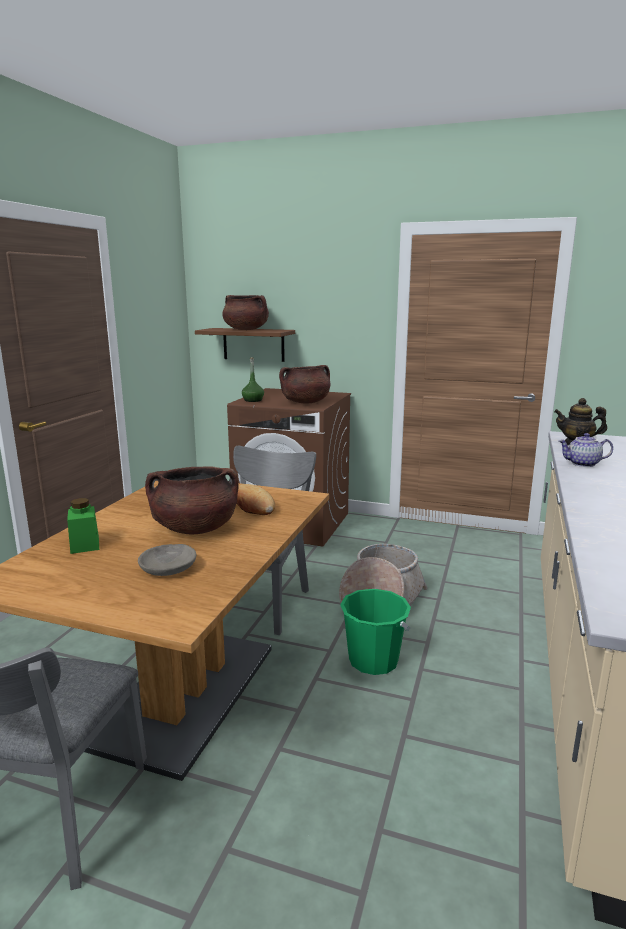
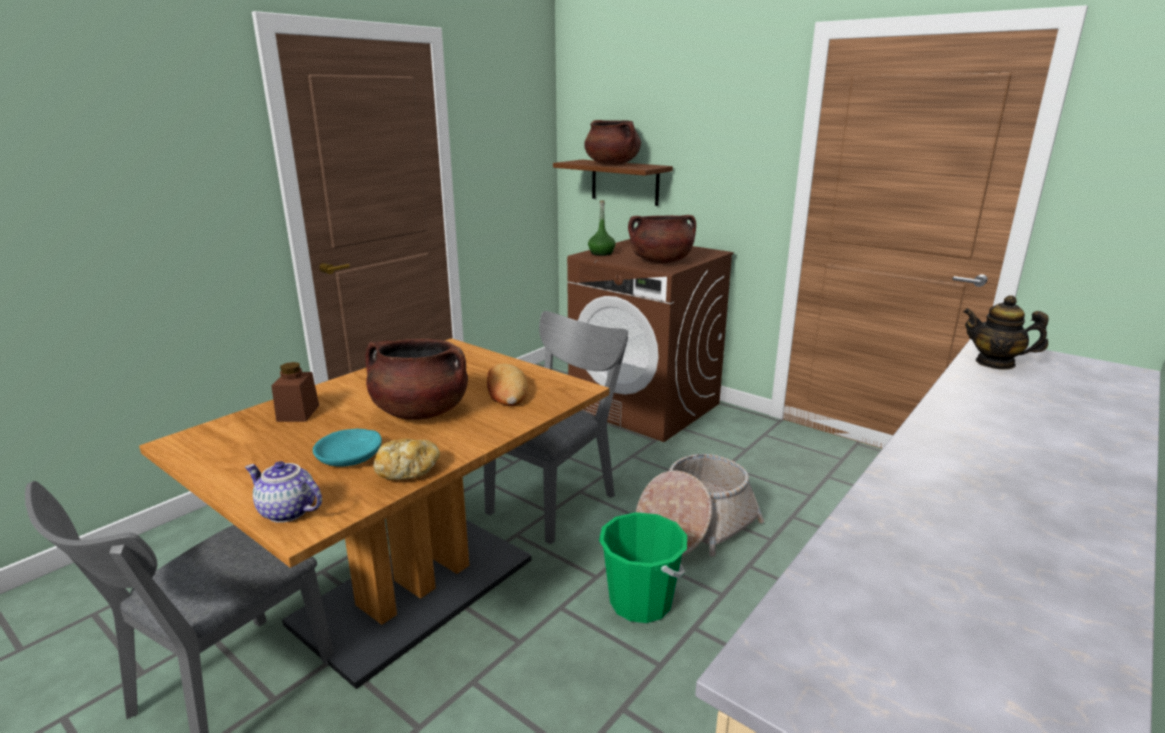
camera: 20 degrees right, 5 degrees up
green jar [67,498,99,554] -> brown jar [271,362,319,422]
grey bowl [138,544,196,576] -> turquoise bowl [313,429,382,467]
teapot [559,433,613,467] -> teapot moved to [245,461,322,523]
none -> bread [373,438,440,480]

